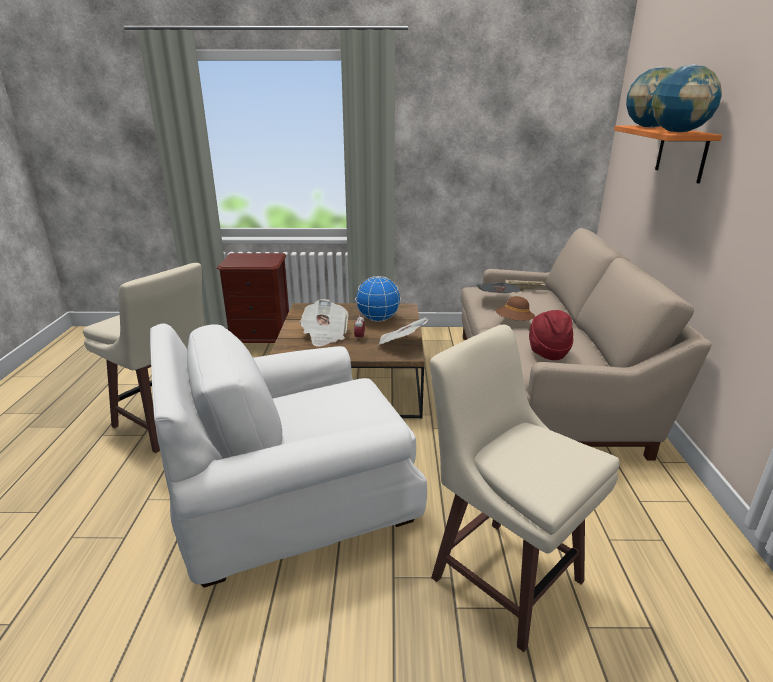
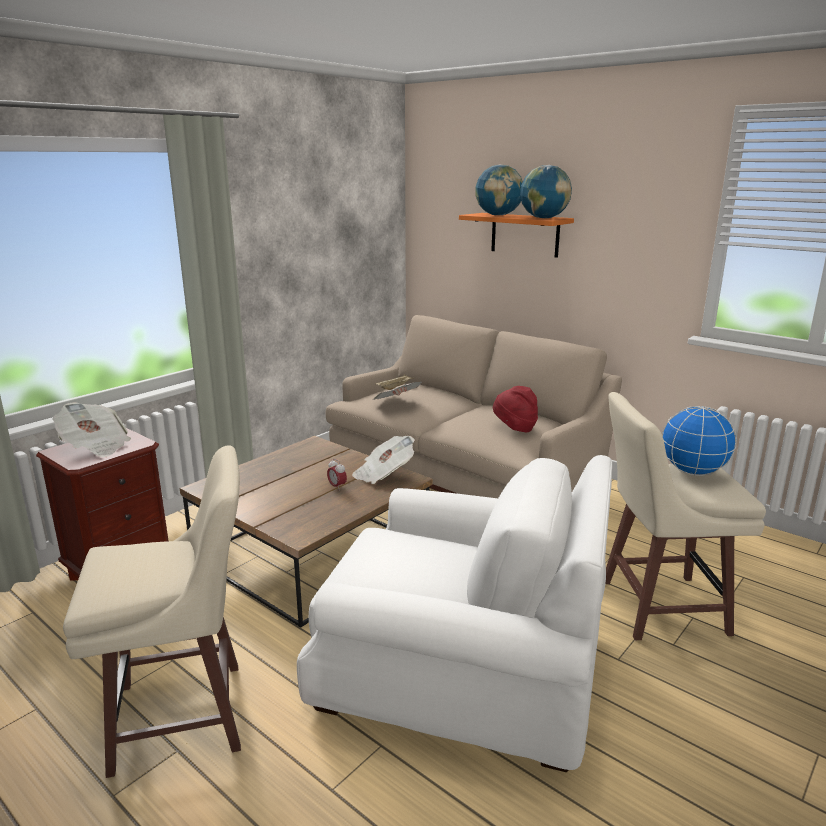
camera: 50 degrees left, 5 degrees down
white armchair [150,323,427,588] -> white armchair turned 90 degrees counterclockwise [297,455,612,772]
newspaper [300,299,349,347] -> newspaper moved to [53,402,131,457]
globe [355,276,401,322] -> globe moved to [662,406,737,476]
brown hat [496,296,535,321] -> none

